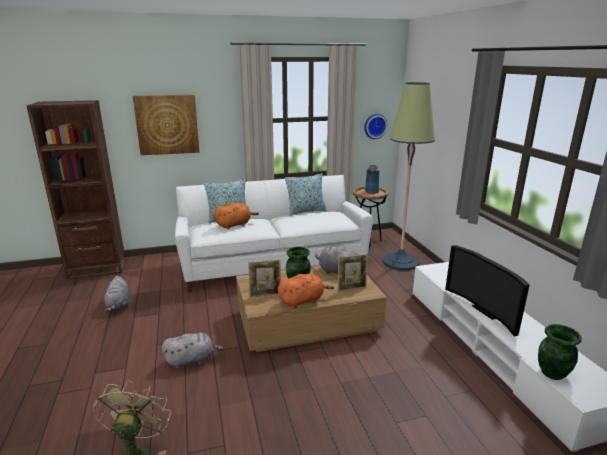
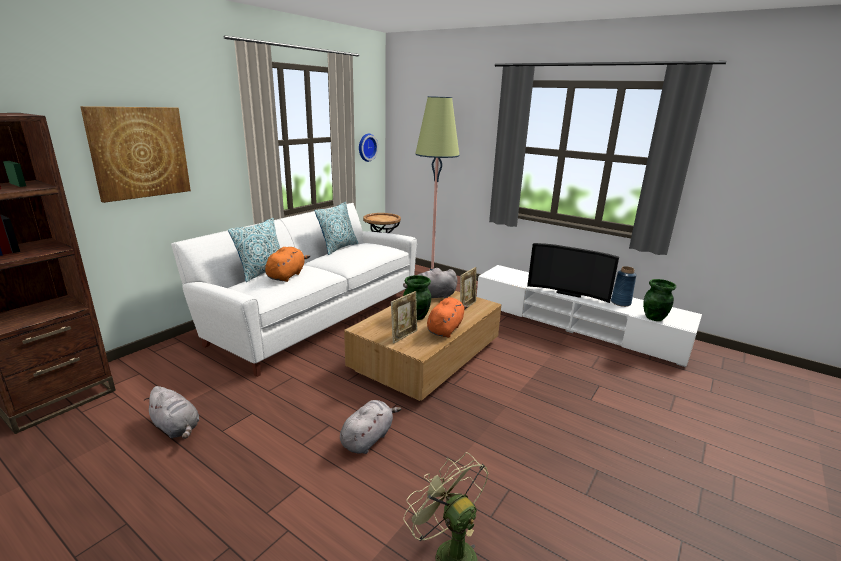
camera: 40 degrees left, 0 degrees up
blue vase [365,165,380,194] -> blue vase moved to [611,266,636,307]

